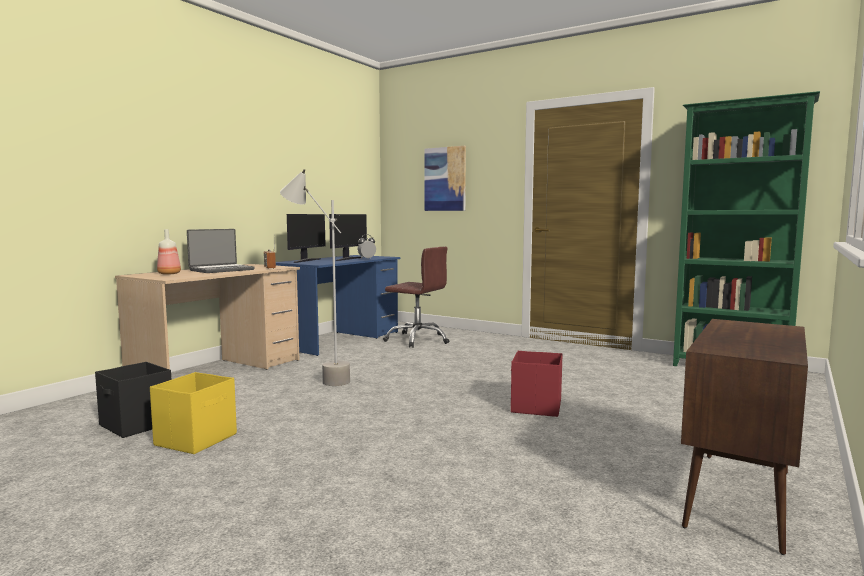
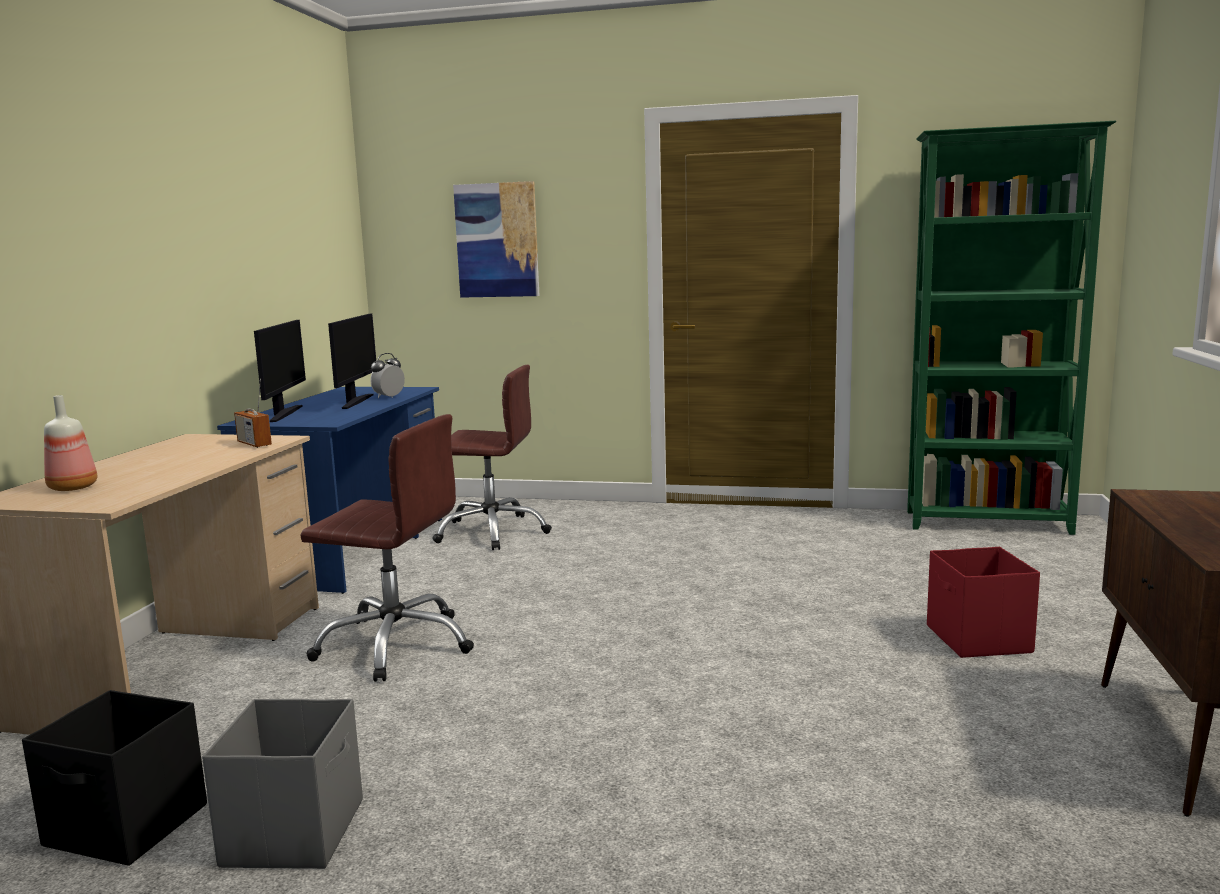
camera: 20 degrees left, 5 degrees up
yellow storage box [150,372,237,454] -> grey storage box [202,699,363,869]
laptop [187,229,255,273] -> none
grey floor lamp [280,169,350,386] -> brown office chair [300,414,474,682]
red storage box [511,351,562,417] -> red storage box moved to [927,547,1040,658]

